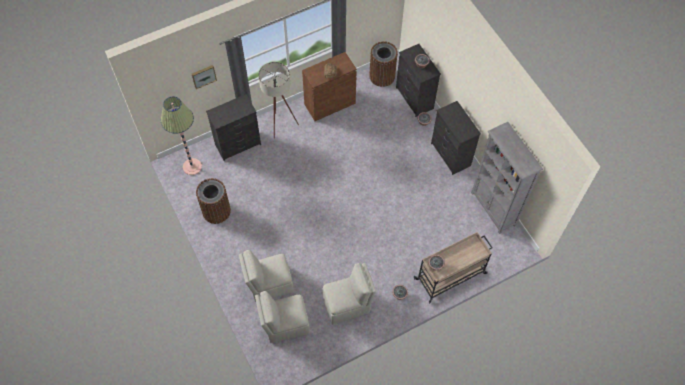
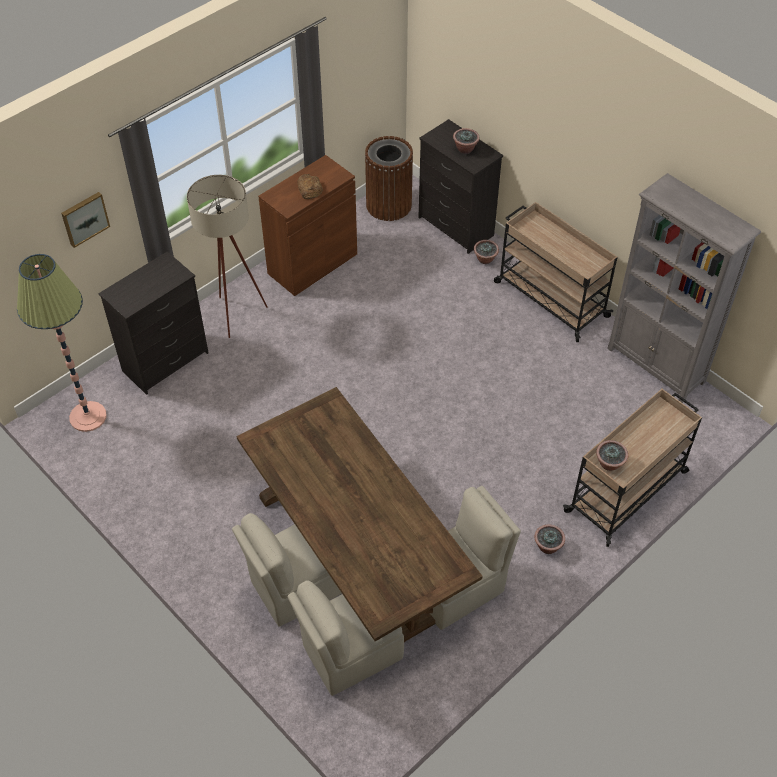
camera: 15 degrees left, 10 degrees down
brown trash can [196,178,231,224] -> none
black dresser [431,101,481,175] -> beige cart [494,202,618,342]
none -> brown dining table [236,387,483,642]

